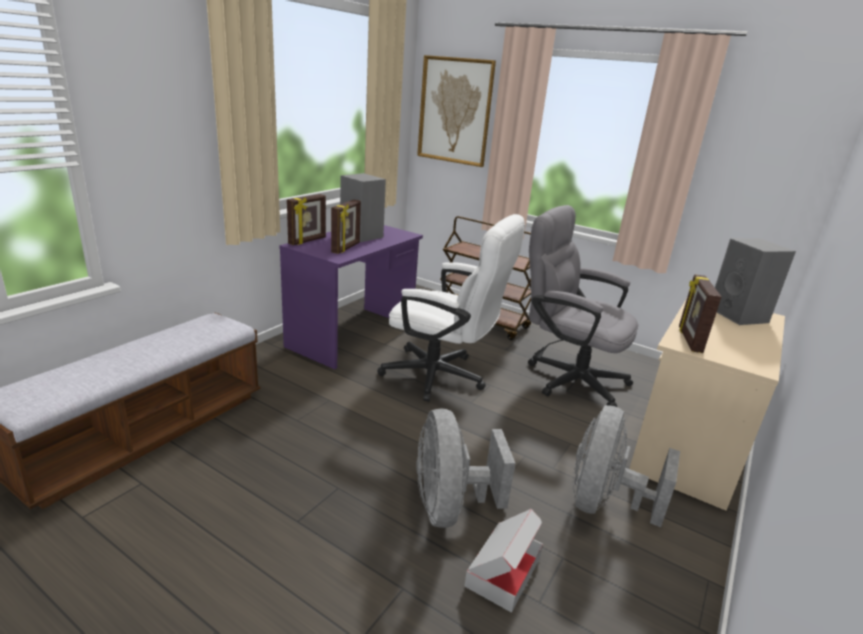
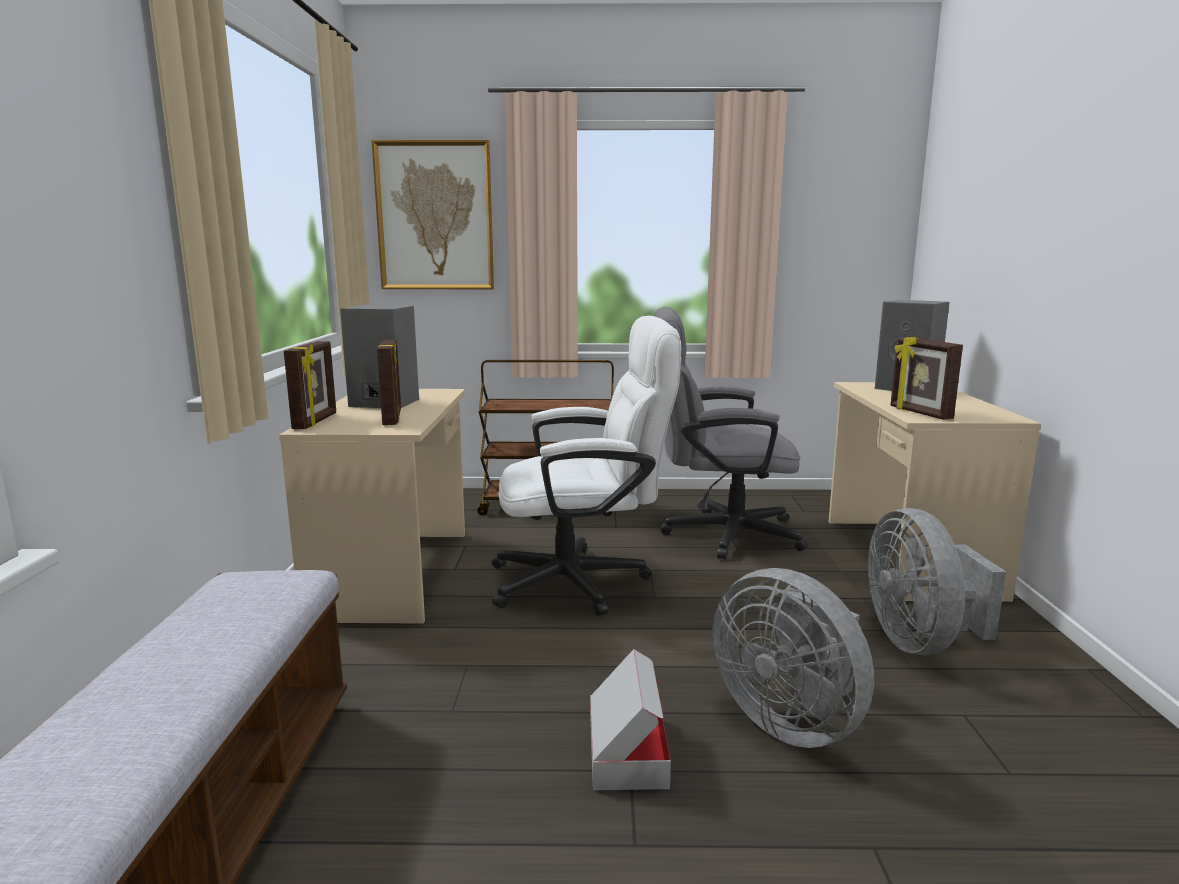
camera: 30 degrees left, 10 degrees down
purple desk [279,225,423,369] -> beige desk [279,389,465,624]
cardboard box [464,509,543,613] -> cardboard box moved to [590,649,671,790]

